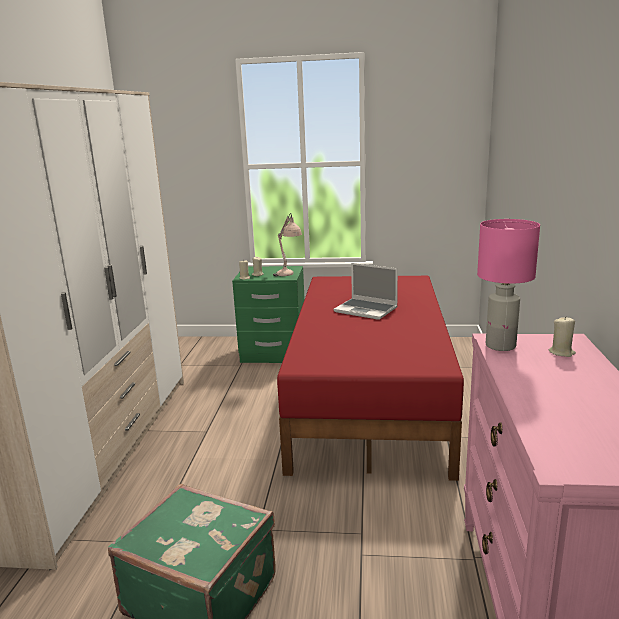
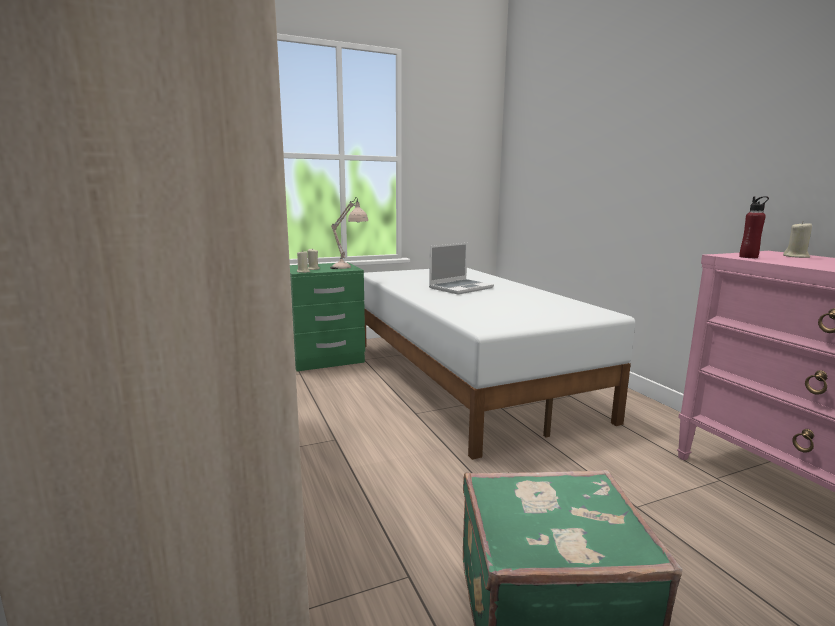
camera: 30 degrees left, 5 degrees down
red bed [277,276,464,481] -> white bed [364,268,635,460]
laptop [334,263,398,320] -> laptop turned 45 degrees counterclockwise [429,243,494,294]
pink table lamp [477,219,540,351] -> red bottle [739,196,769,258]

